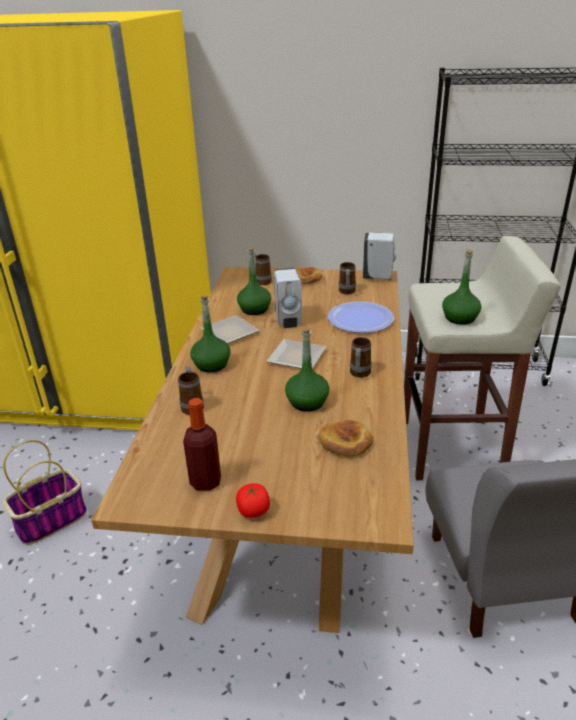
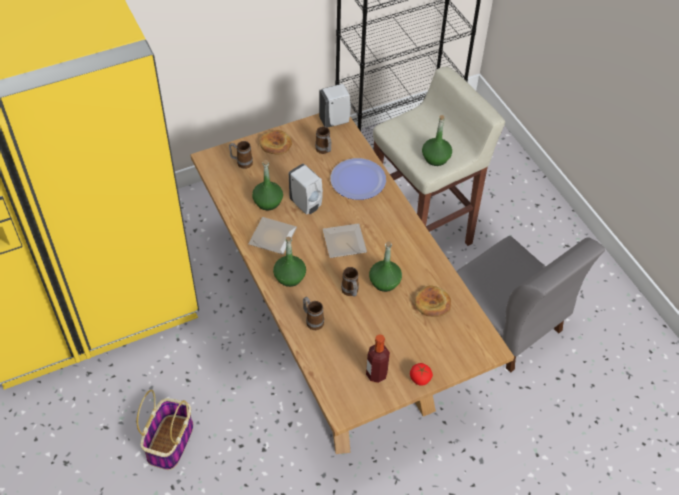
camera: 35 degrees left, 20 degrees up
mug [350,337,371,378] -> mug moved to [341,267,359,296]

